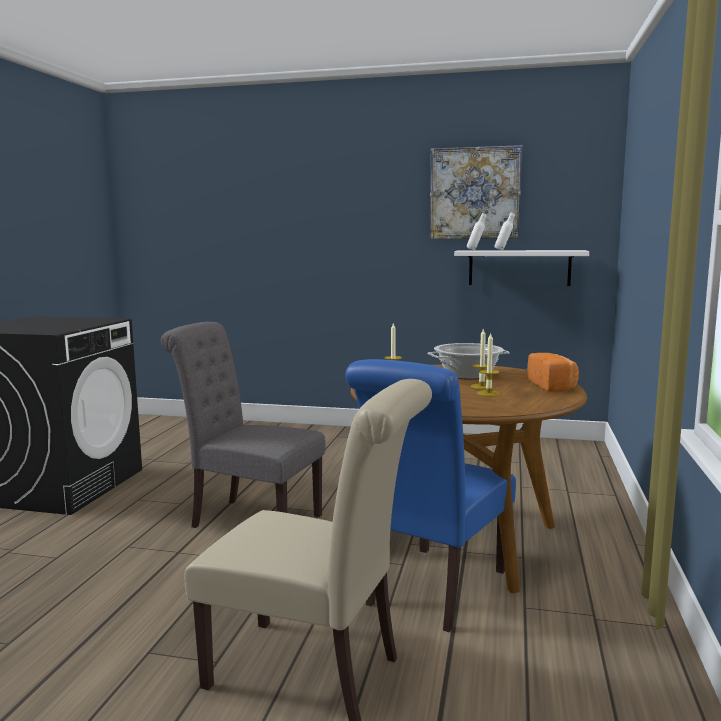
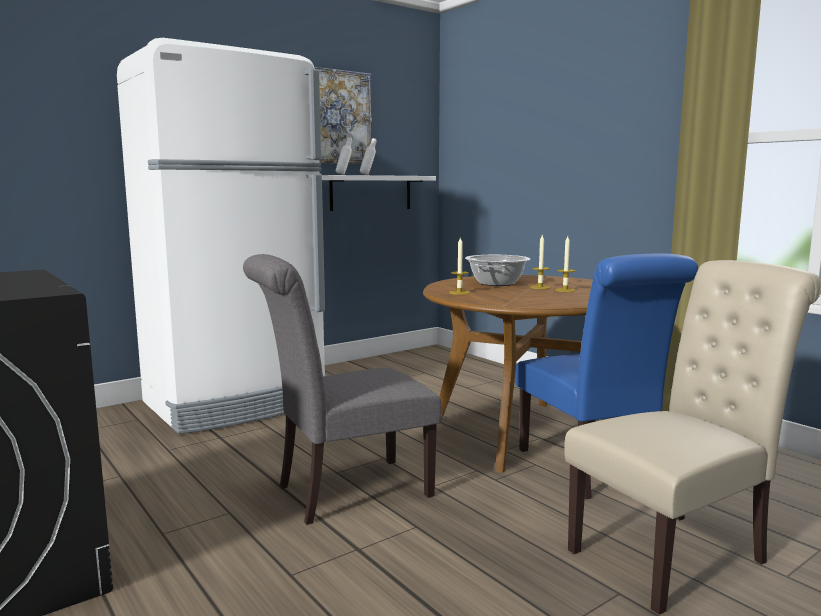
camera: 50 degrees left, 0 degrees up
bread [527,353,579,391] -> none
none -> white fridge [117,38,326,434]

